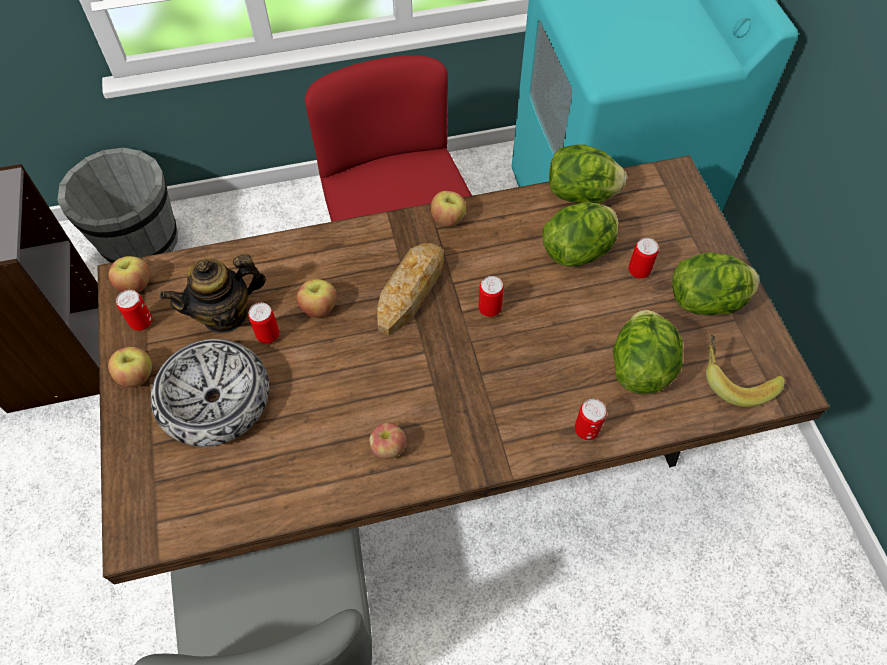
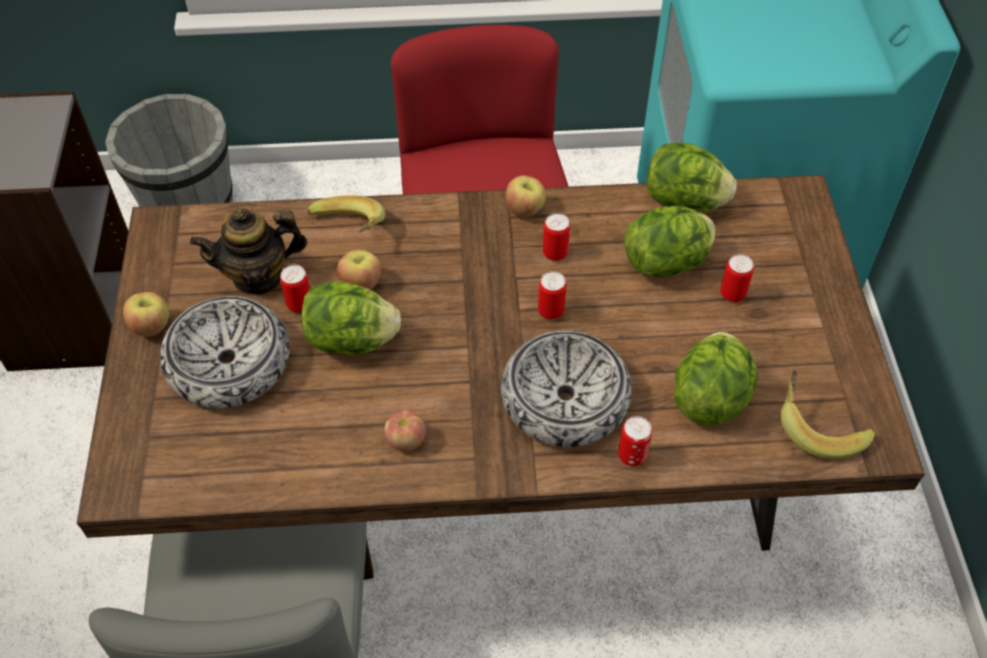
camera: 10 degrees right, 5 degrees down
apple [108,256,150,293] -> none
can [116,290,153,331] -> can moved to [543,213,570,261]
bread [377,243,444,335] -> none
lettuce [672,252,759,315] -> lettuce moved to [301,281,401,355]
none -> banana [307,195,385,233]
none -> bowl [501,331,632,447]

